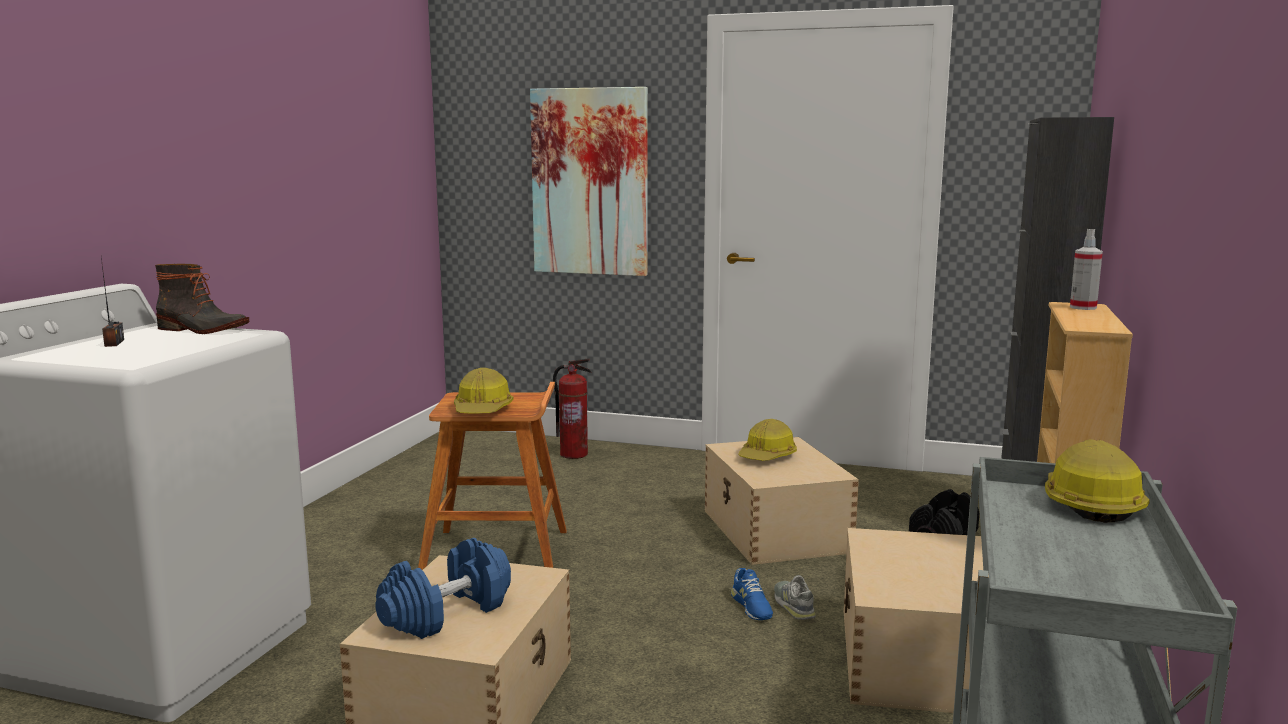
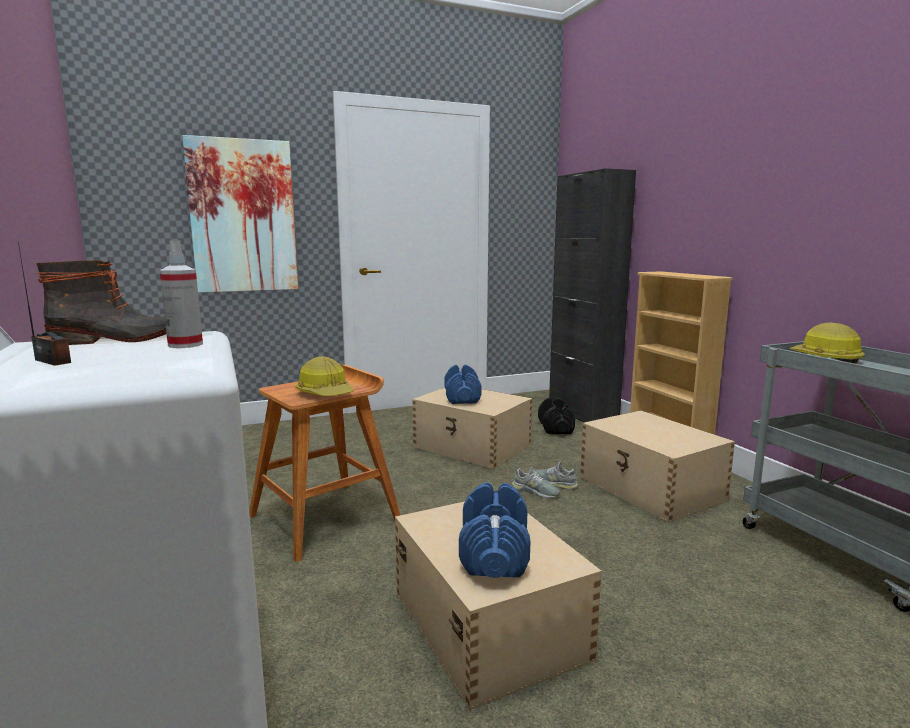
camera: 40 degrees left, 0 degrees up
fire extinguisher [553,358,592,459] -> none
blue shoe [731,568,773,620] -> grey shoe [512,467,560,498]
hard hat [738,419,797,461] -> blue dumbbell [445,365,481,404]
spray bottle [1070,229,1103,310] -> spray bottle moved to [160,240,203,348]

